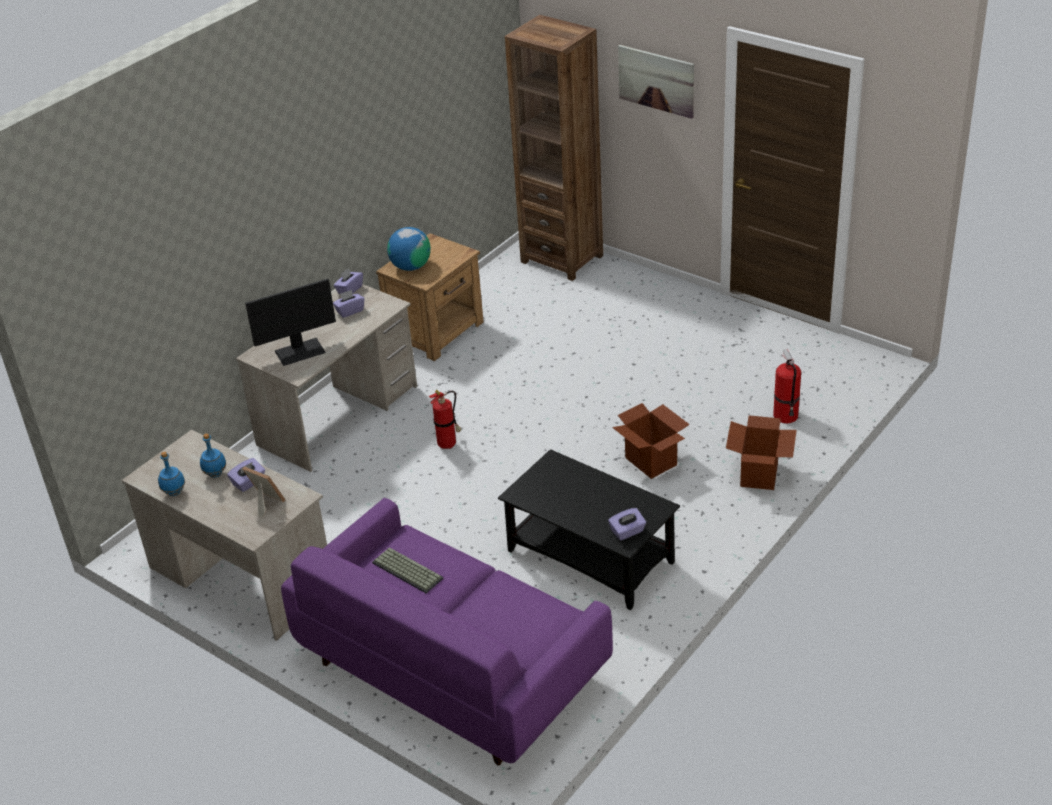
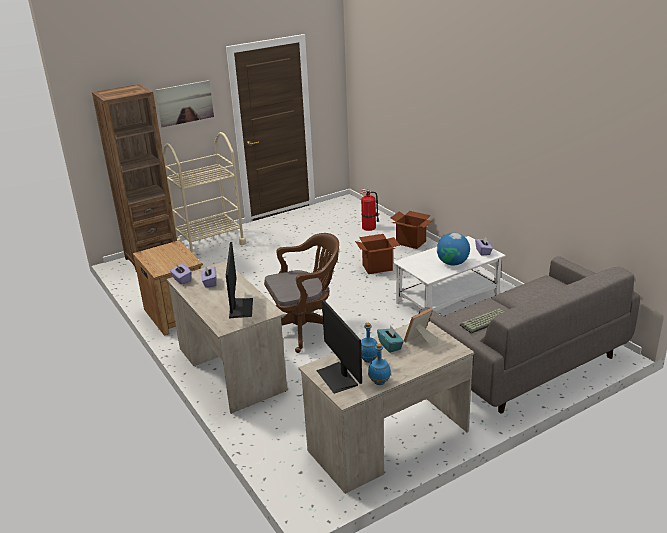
camera: 70 degrees left, 10 degrees down
purple tissue box [227,458,265,492] -> turquoise tissue box [377,325,404,353]
purple sofa [281,498,613,766] -> grey sofa [419,256,640,414]
globe [387,227,431,271] -> globe moved to [437,233,470,265]
fire extinguisher [429,390,461,449] -> brown office chair [264,233,339,353]
black coffee table [498,449,680,610] -> white coffee table [393,236,506,312]
none -> beige cart [163,132,246,256]
none -> monitor [316,300,362,394]

